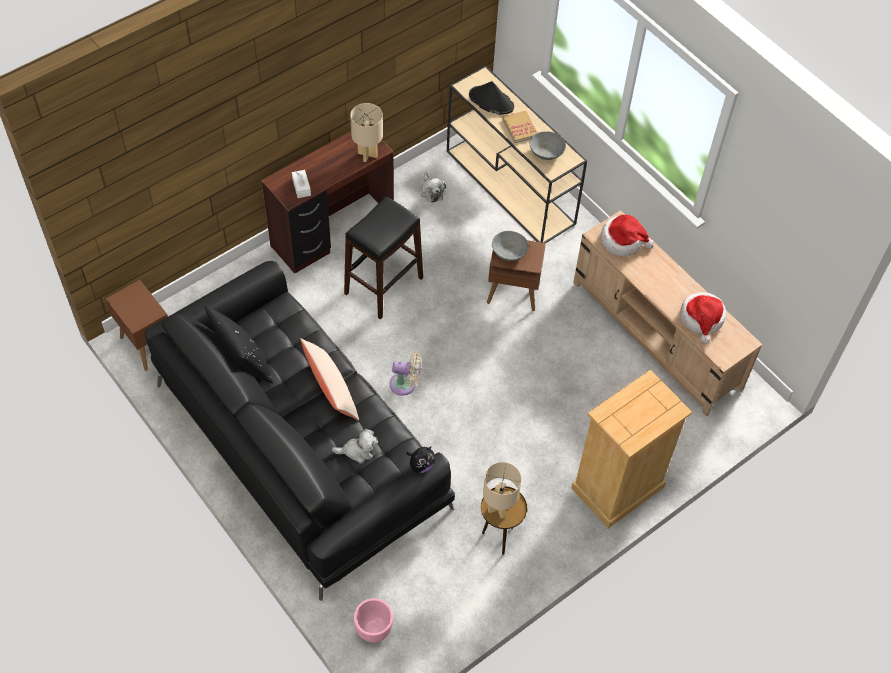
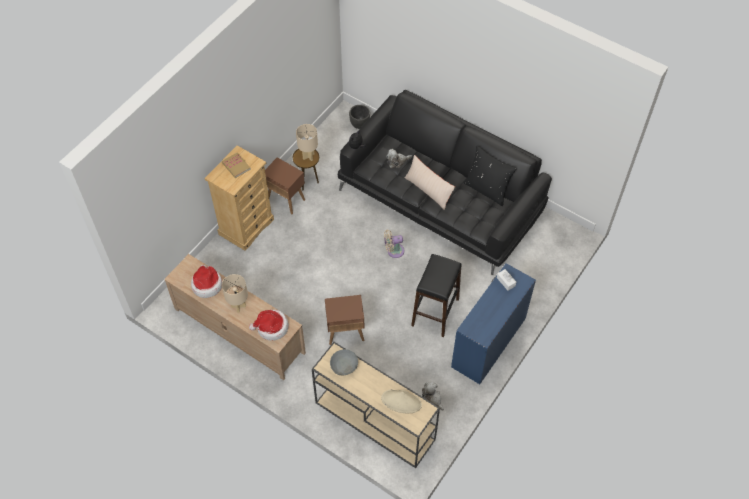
camera: 165 degrees right, 0 degrees up
brown side table [106,280,168,371] -> brown side table moved to [265,157,305,214]
brown desk [262,124,394,274] -> blue desk [451,263,536,384]
beige table lamp [350,103,383,162] -> beige table lamp moved to [222,274,248,313]
pink planter [354,598,393,643] -> black planter [349,105,370,129]
black hat [469,81,514,115] -> beige hat [381,389,422,414]
grey bowl [492,231,529,261] -> none
book [502,111,538,143] -> book moved to [222,153,251,178]

